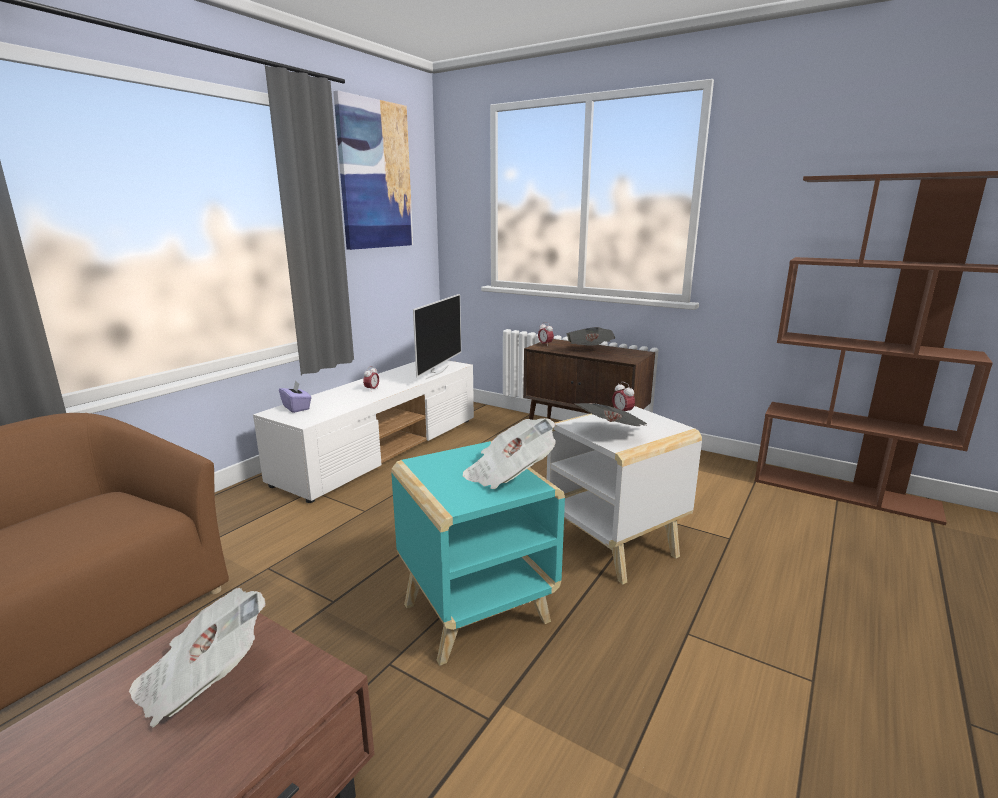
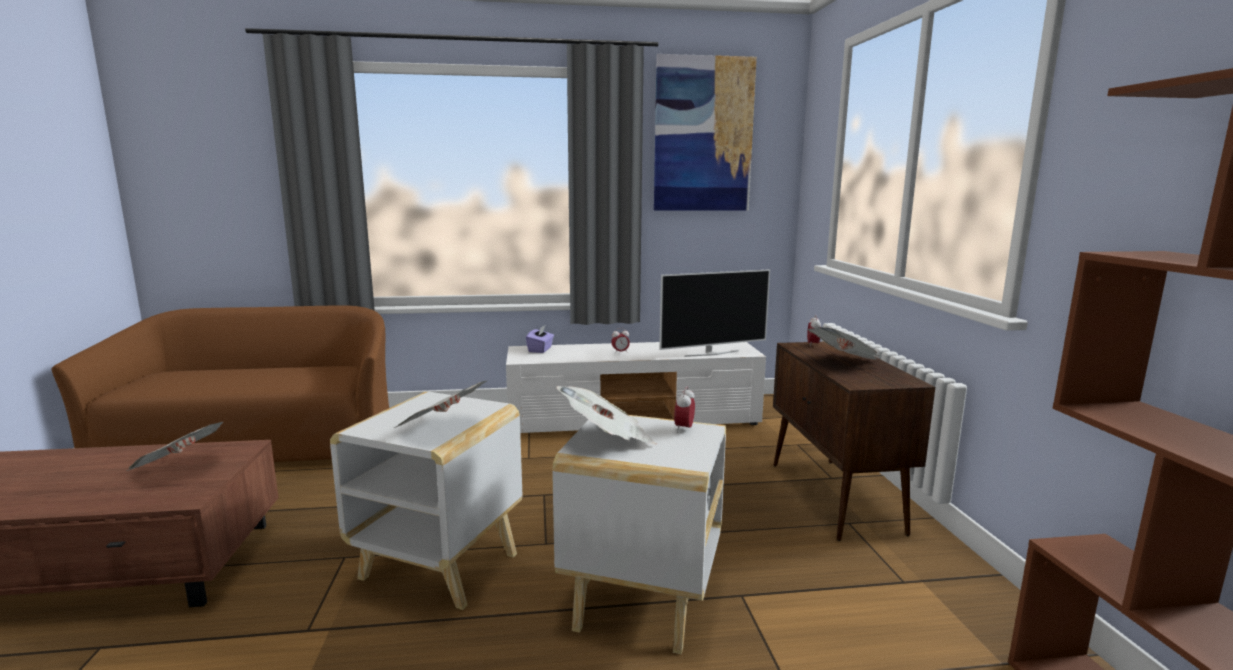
camera: 50 degrees right, 5 degrees down
turquoise side table [391,441,565,666] -> white side table [330,392,522,610]

